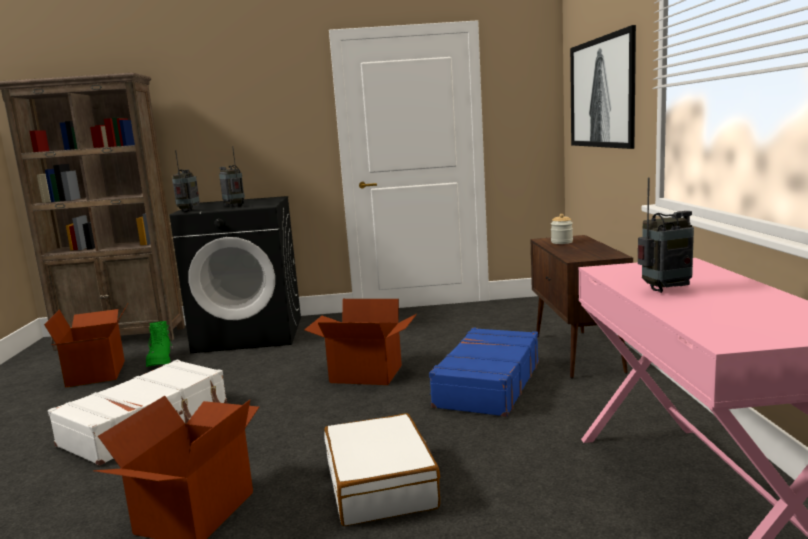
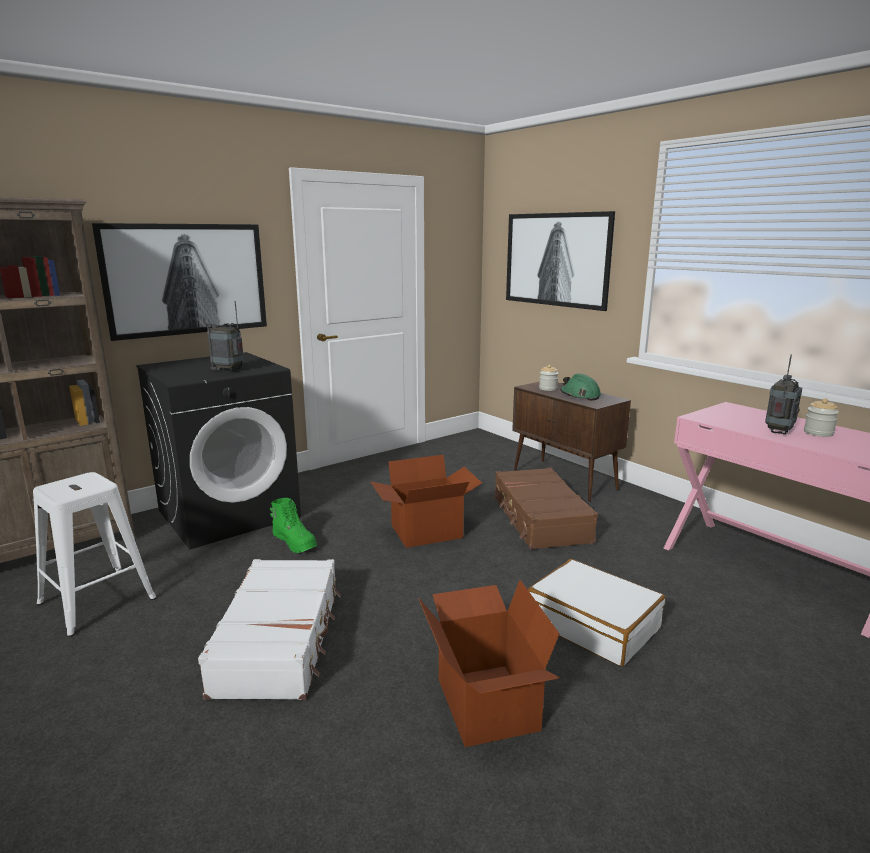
camera: 35 degrees left, 5 degrees up
cardboard box [44,304,128,388] -> white stool [33,472,157,637]
green boot [146,321,173,367] -> green boot moved to [270,498,317,553]
radio [172,150,200,212] -> none
blue suitcase [429,327,539,417] -> brown suitcase [493,467,598,550]
none -> picture [92,223,267,341]
none -> green hard hat [560,373,601,401]
none -> jar [804,398,839,437]

